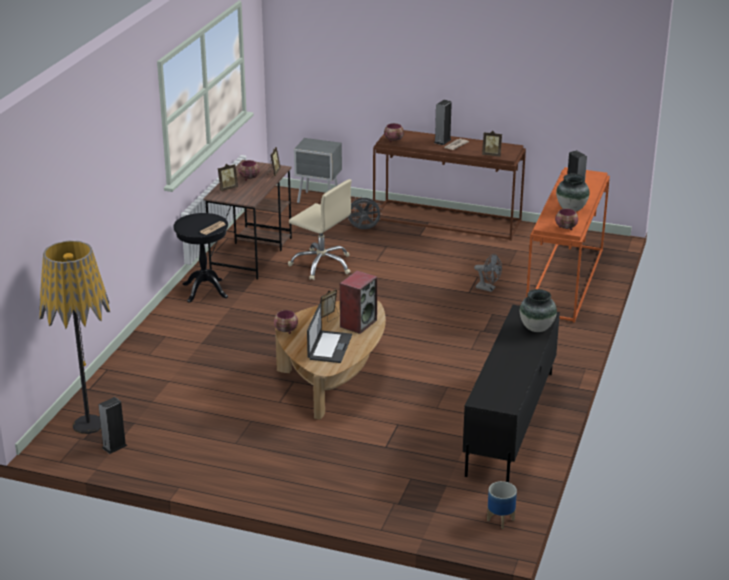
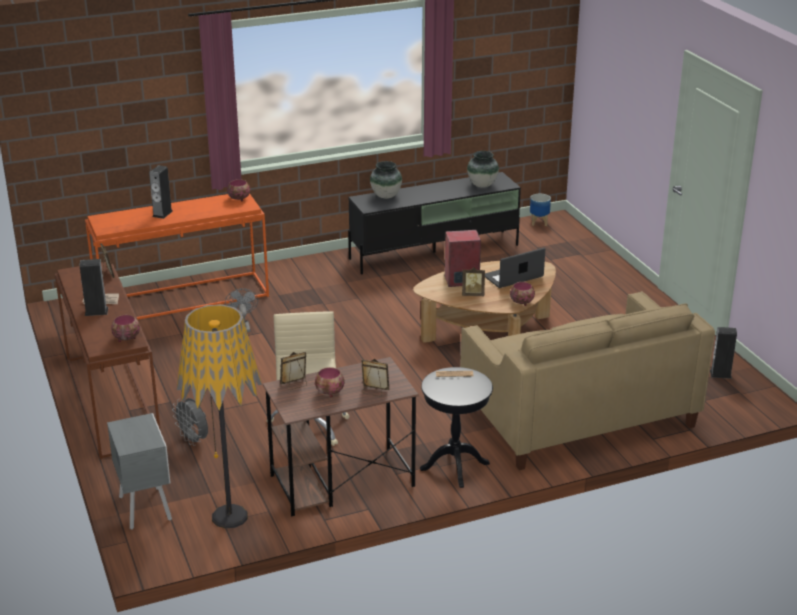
camera: 130 degrees left, 0 degrees up
floor lamp [39,241,110,434] -> floor lamp moved to [177,304,262,529]
vase [556,174,590,212] -> vase moved to [467,151,499,188]
none -> beige sofa [460,291,715,471]

